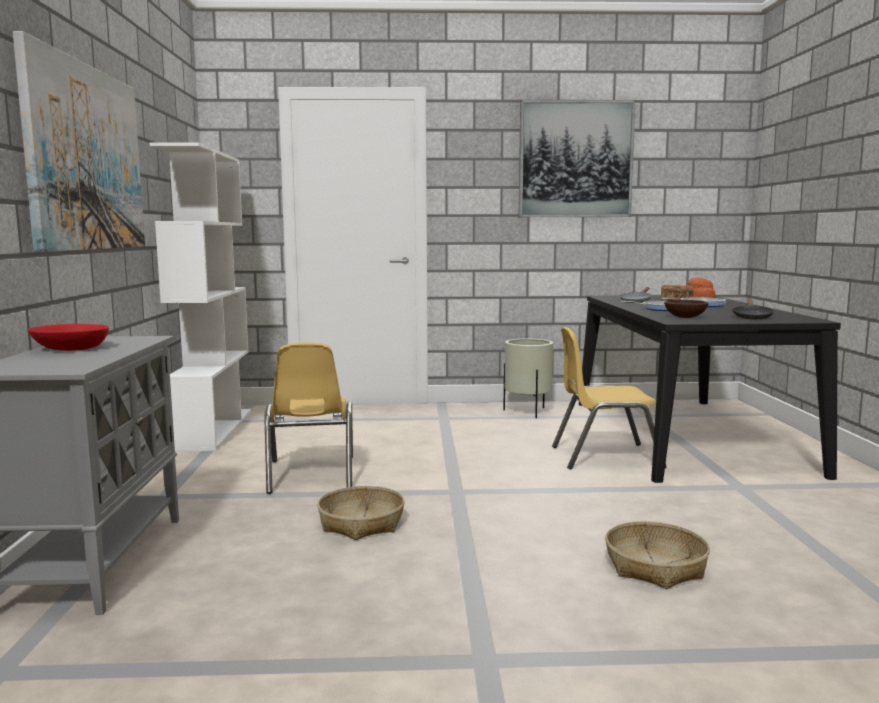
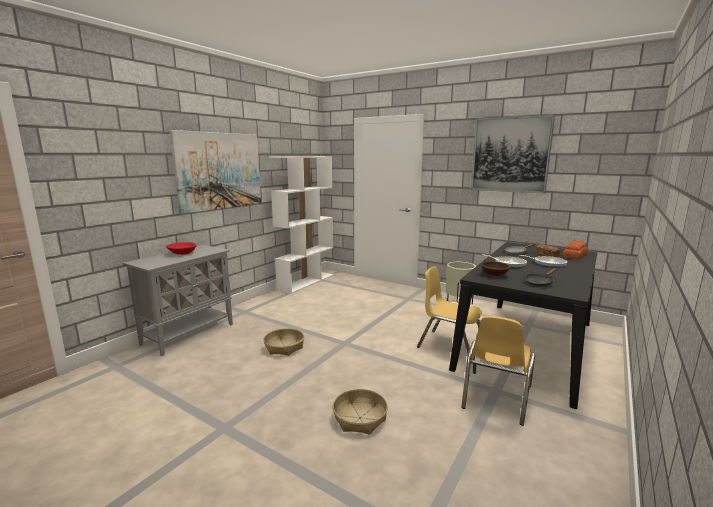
camera: 35 degrees right, 5 degrees up
yellow chair [265,342,353,494] -> yellow chair moved to [461,316,535,426]

